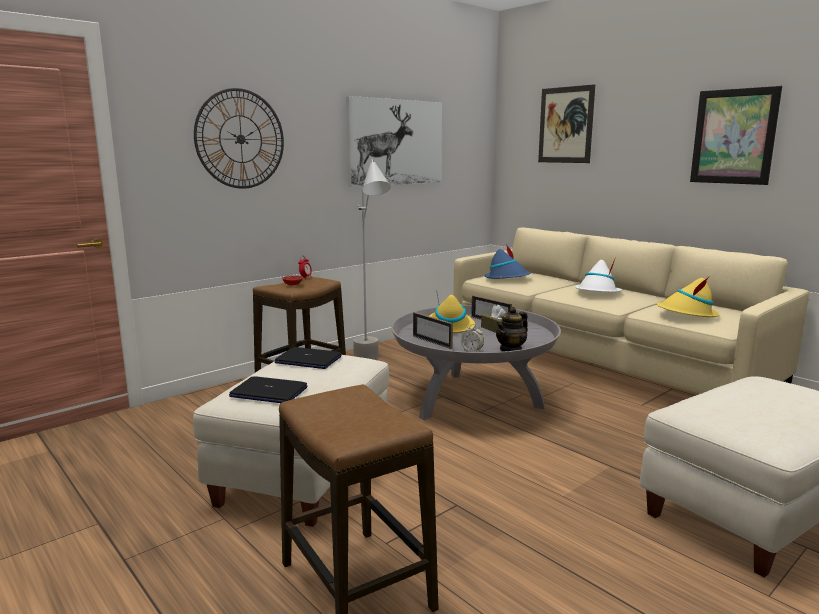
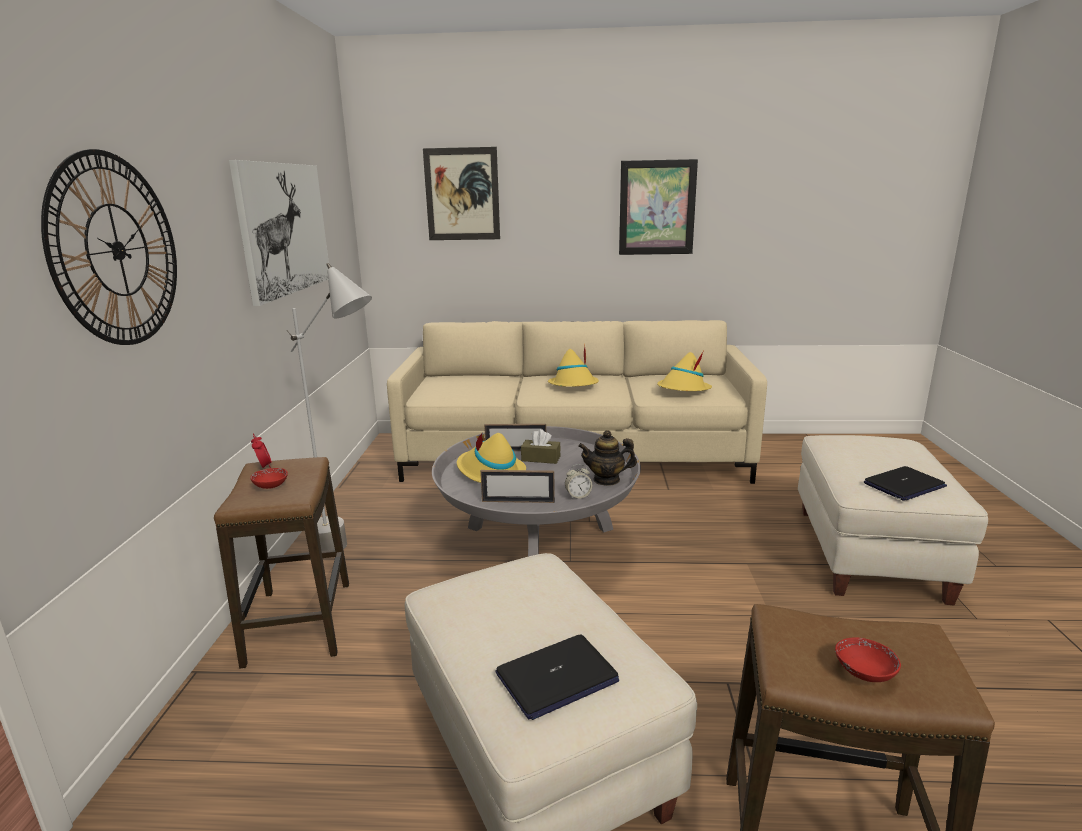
camera: 45 degrees left, 5 degrees up
laptop [274,347,342,369] -> laptop moved to [864,466,947,501]
blue hat [484,244,531,279] -> none
teapot [496,307,528,352] -> teapot turned 90 degrees clockwise [578,430,637,486]
white hat [575,257,622,292] -> yellow hat [548,344,599,387]
none -> red bowl [835,637,901,682]

